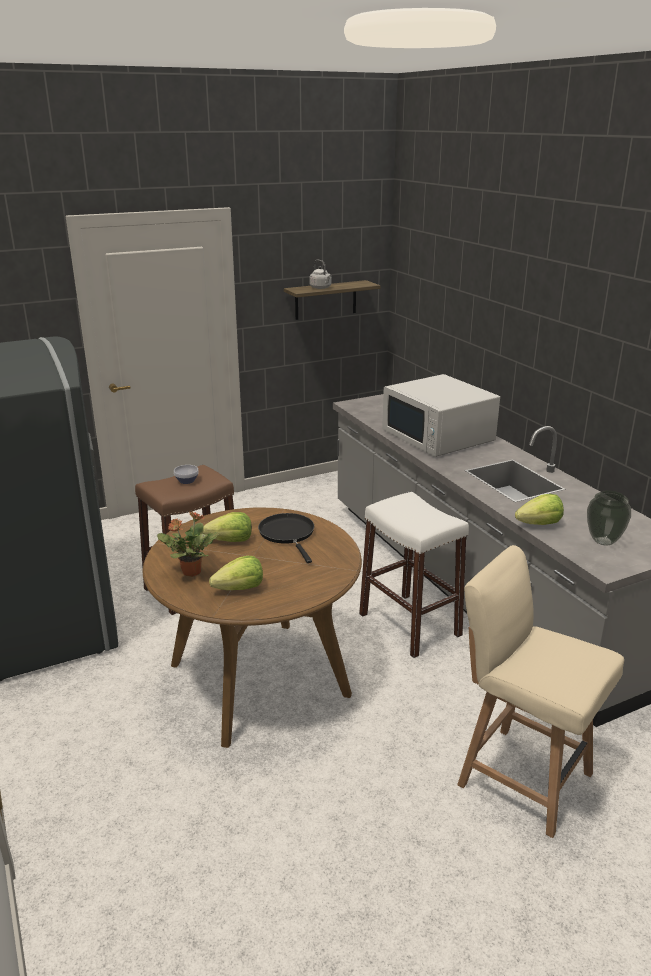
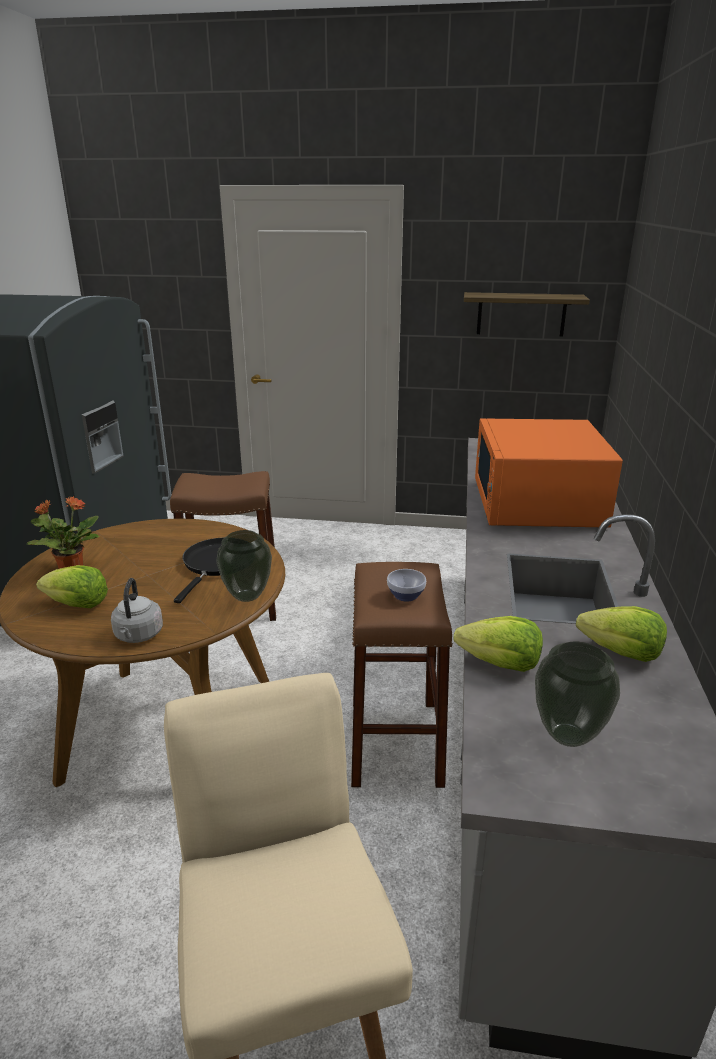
camera: 35 degrees right, 0 degrees up
bowl [174,465,199,484] -> bowl moved to [387,569,426,602]
lettuce [203,512,252,542] -> lettuce moved to [576,606,667,662]
grey kettle [309,259,332,289] -> grey kettle moved to [111,578,163,643]
white stool [359,492,469,658] -> brown stool [351,562,453,788]
white microwave [382,374,500,457] -> orange microwave [475,418,623,528]
none -> vase [217,530,272,602]

